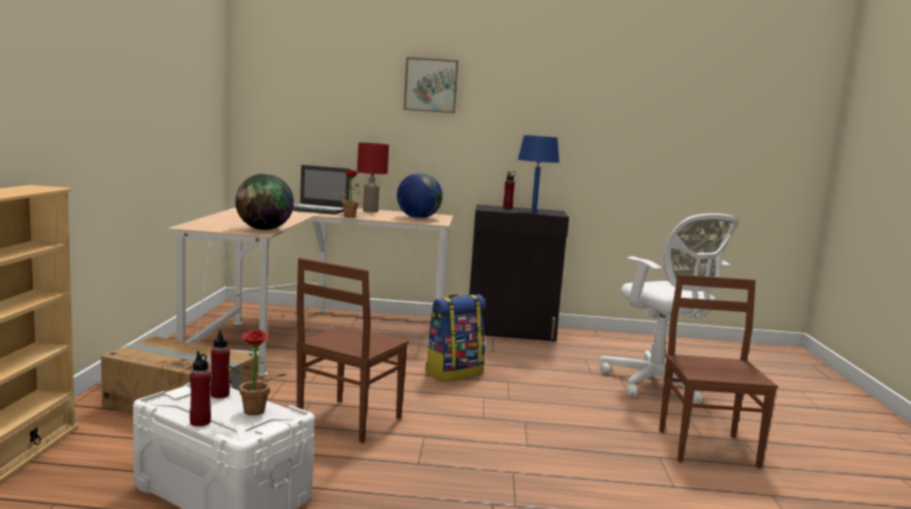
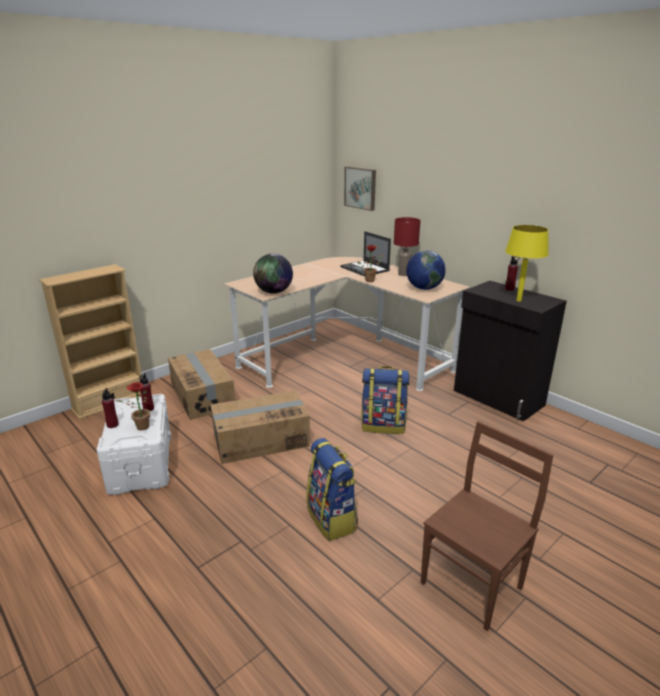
camera: 45 degrees right, 15 degrees up
brown chair [296,258,409,443] -> cardboard box [210,391,310,464]
picture [404,57,458,113] -> picture moved to [344,167,376,211]
blue table lamp [518,135,560,213] -> yellow table lamp [505,225,549,302]
white office chair [600,213,739,404] -> none
none -> backpack [306,438,358,541]

